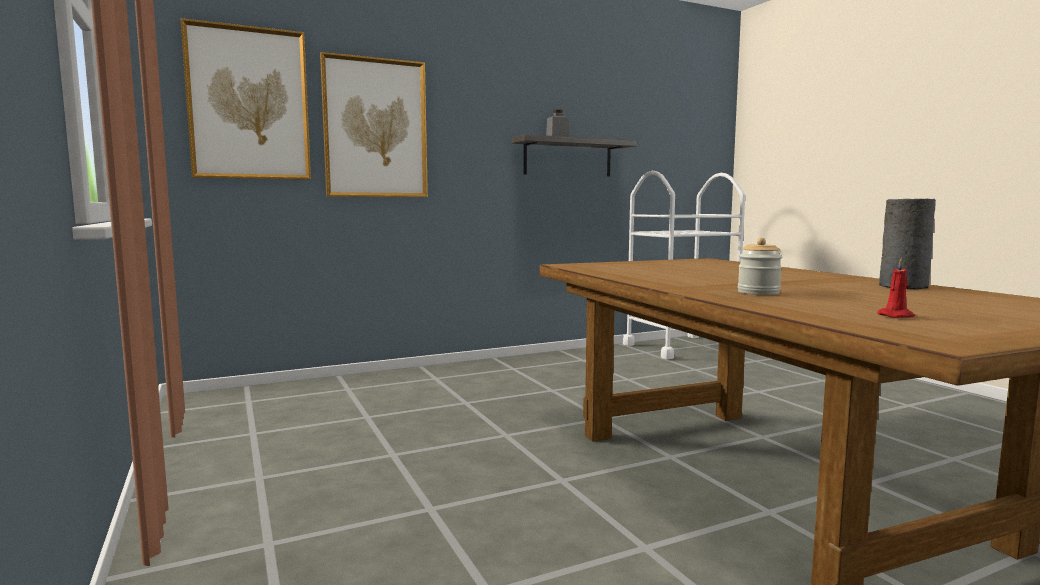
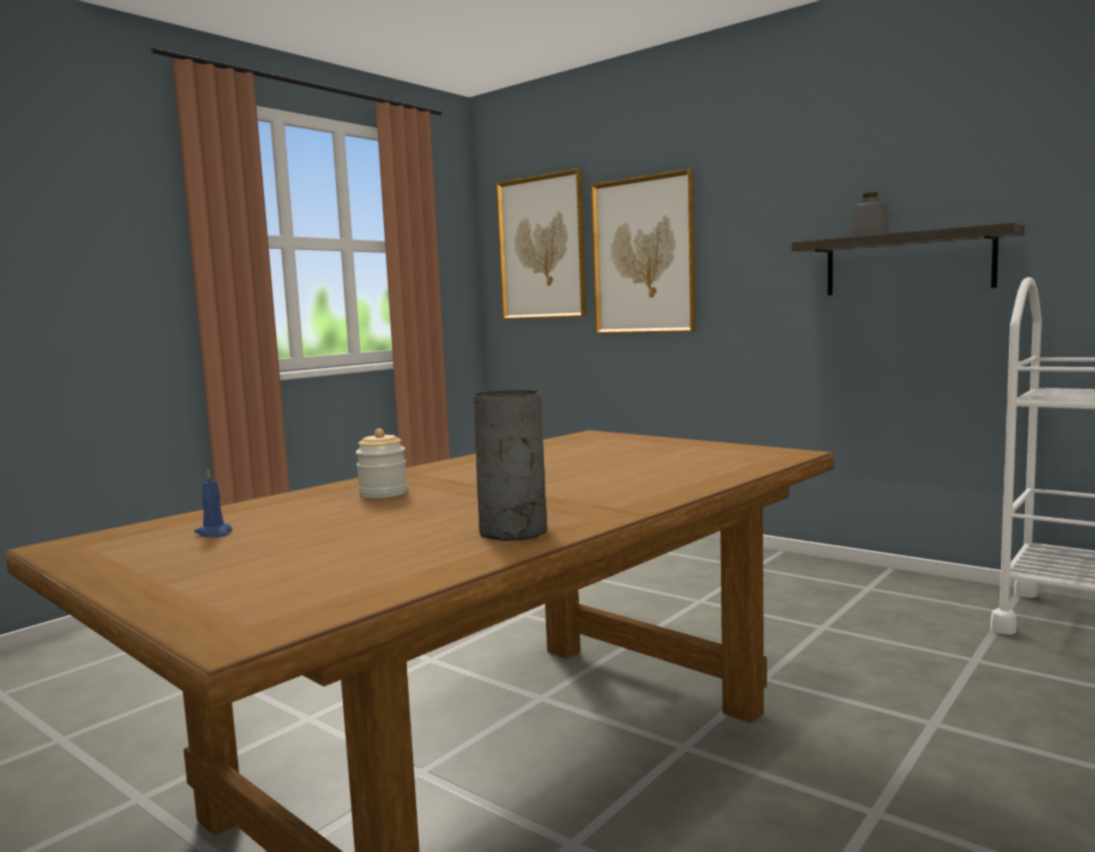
camera: 65 degrees right, 0 degrees up
red candle [877,258,915,318] -> blue candle [194,469,232,537]

